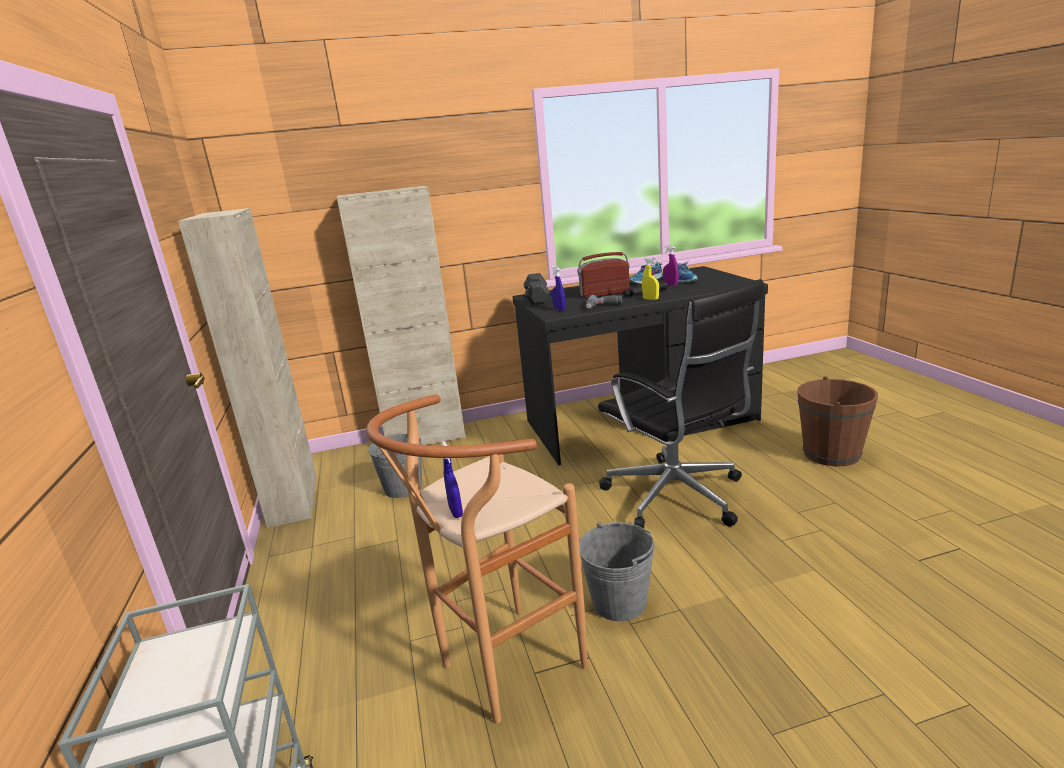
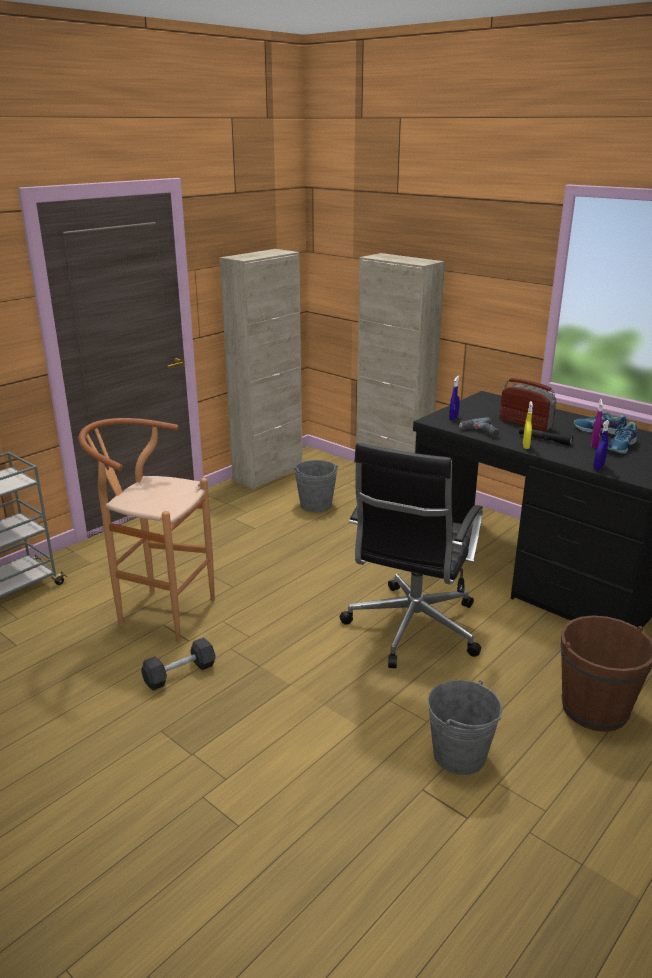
camera: 55 degrees right, 5 degrees up
blue spray bottle [441,442,463,518] -> blue spray bottle moved to [593,420,610,470]
black dumbbell [524,273,550,305] -> black dumbbell moved to [141,637,216,691]
grey bucket [579,522,655,621] -> grey bucket moved to [428,680,502,775]

